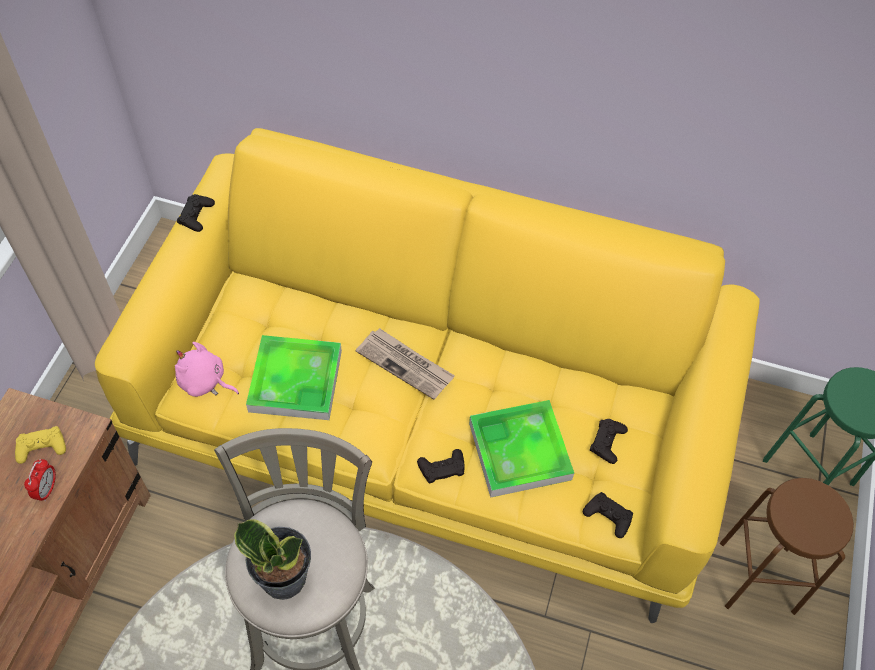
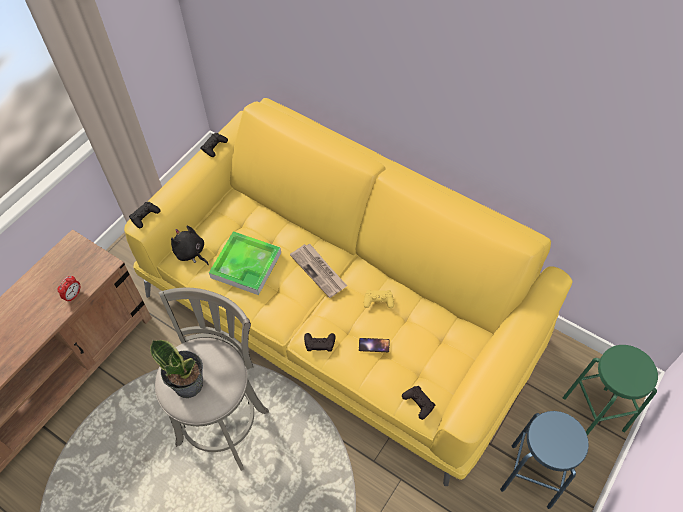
camera: 20 degrees right, 0 degrees up
yellow game controller [15,426,66,464] -> yellow game controller moved to [364,290,394,308]
pink plush toy [175,342,239,397] -> black plush toy [171,226,209,265]
tray [469,400,574,498] -> phone [359,338,390,352]
black game controller [590,419,628,464] -> black game controller moved to [129,202,161,228]
brown stool [720,478,854,615] -> blue stool [500,411,589,509]

